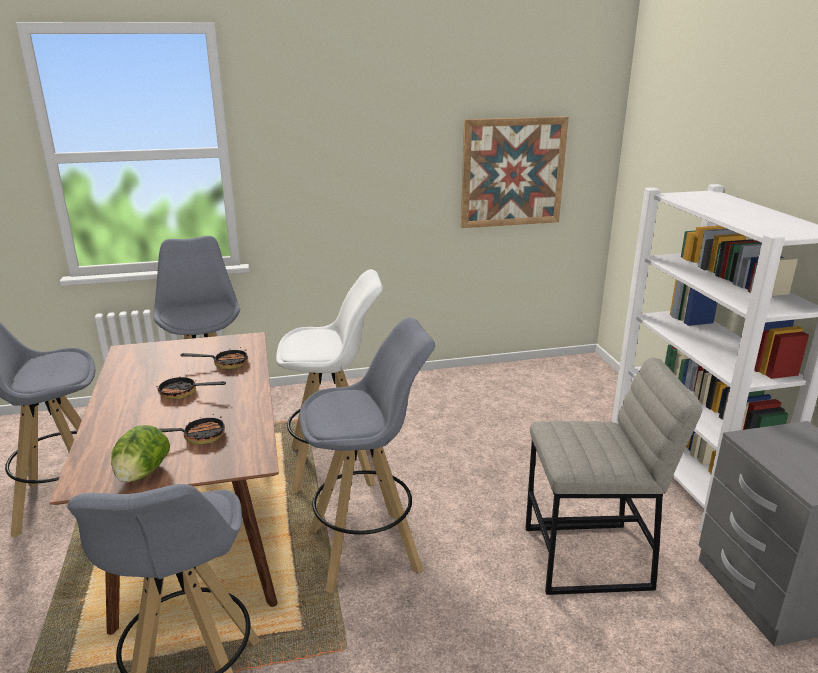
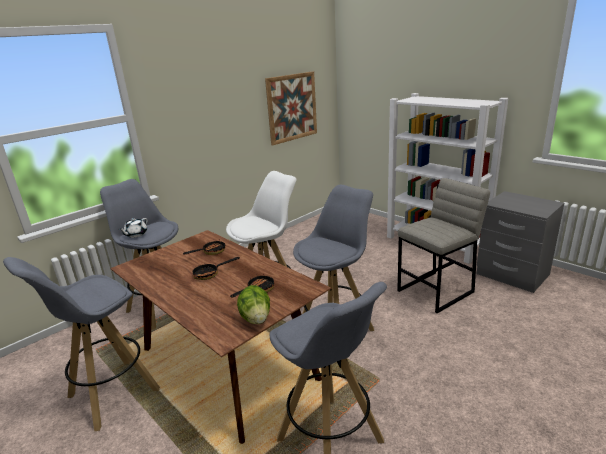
camera: 30 degrees left, 0 degrees up
none -> white teapot [119,218,147,238]

